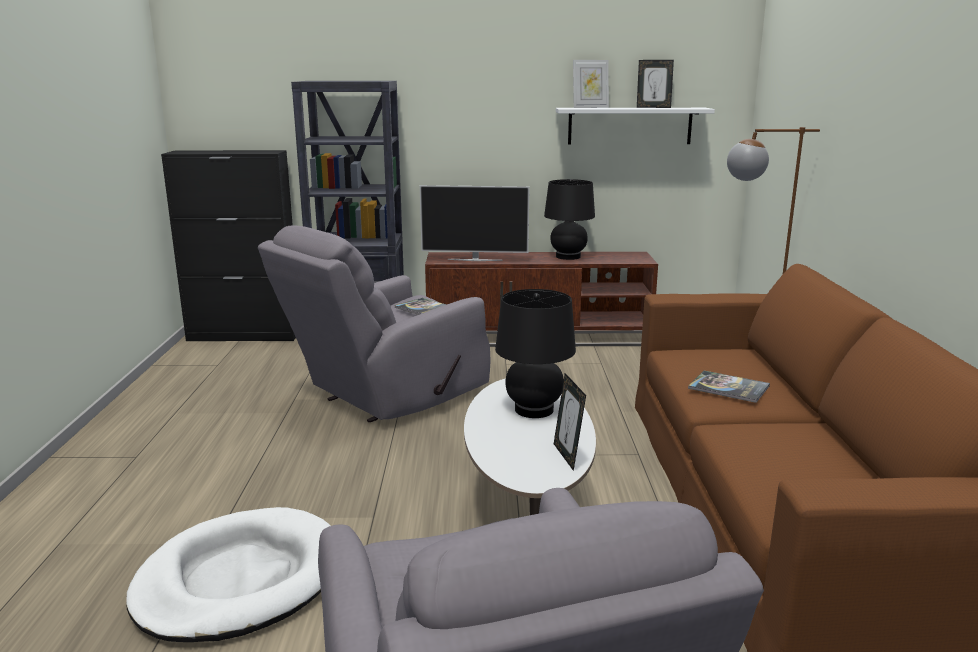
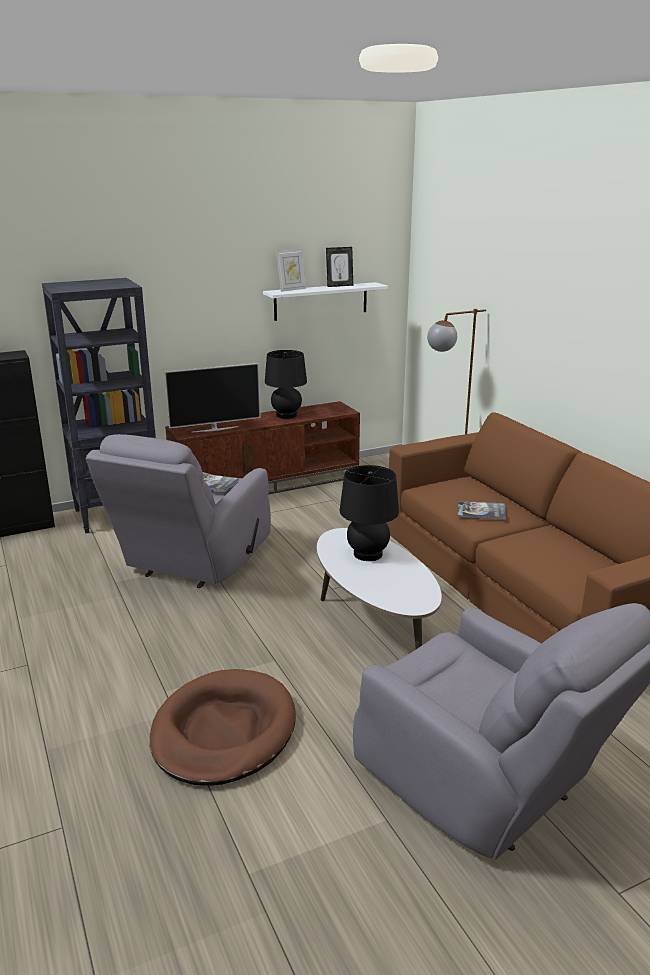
camera: 25 degrees left, 5 degrees up
white dog bed [126,507,331,642] -> brown dog bed [150,669,296,786]
picture frame [554,373,586,471] -> none

